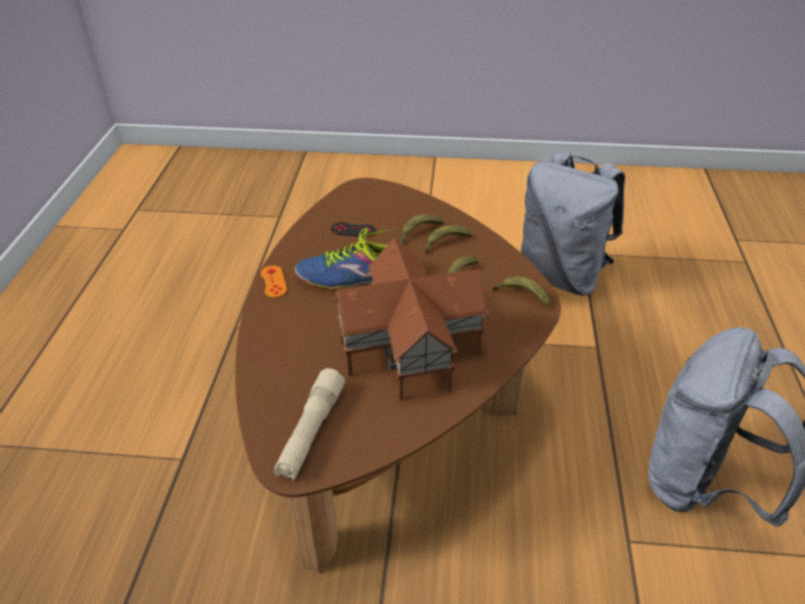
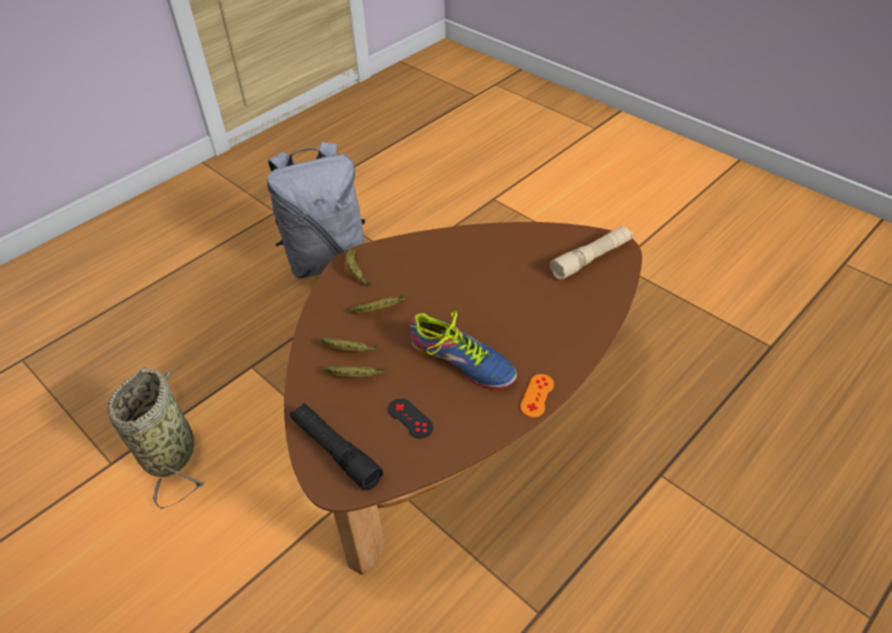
camera: 140 degrees left, 5 degrees up
toy house [333,238,489,400] -> none
grey backpack [521,152,625,295] -> basket [107,367,206,509]
none -> black flashlight [290,403,383,490]

